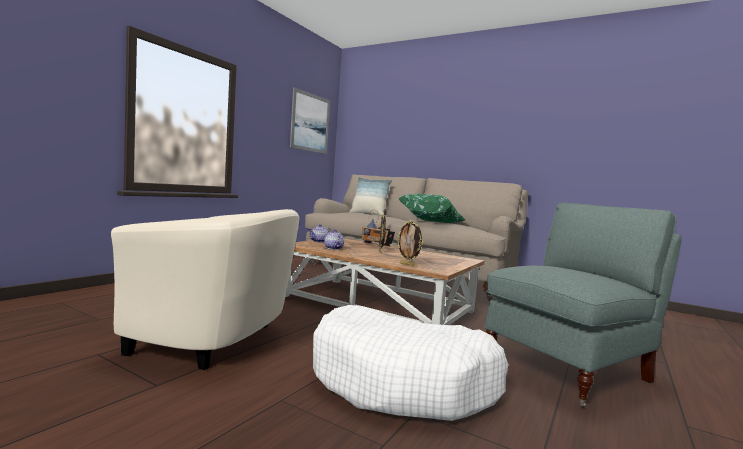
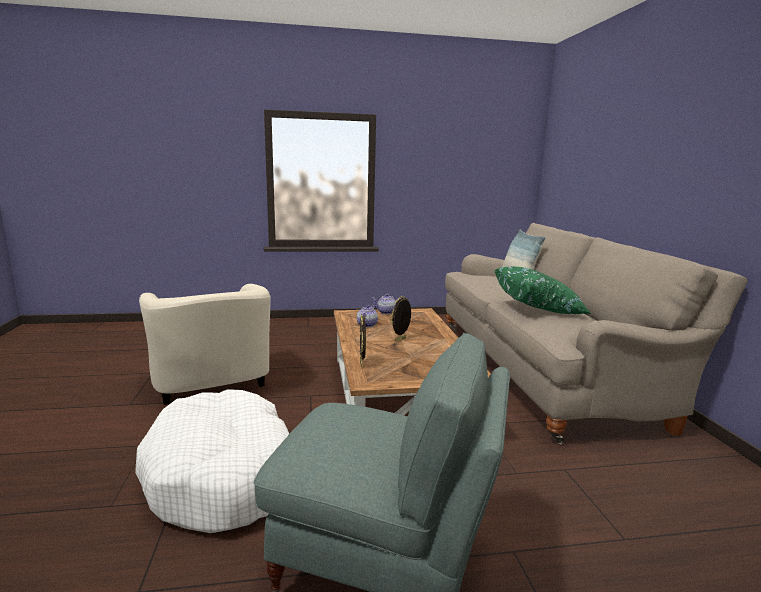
camera: 50 degrees right, 10 degrees up
picture [290,87,330,154] -> none
radio [362,210,395,246] -> none

